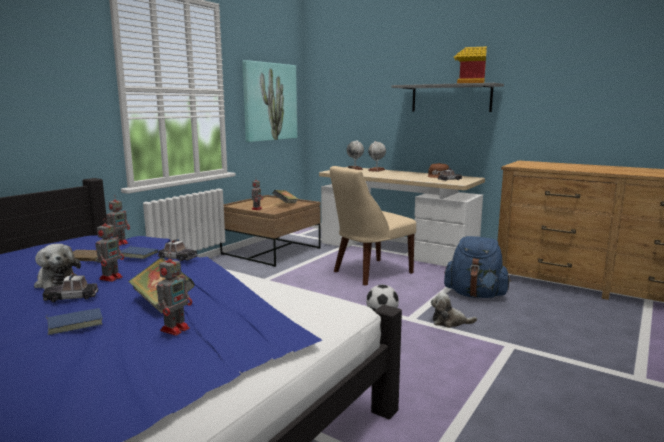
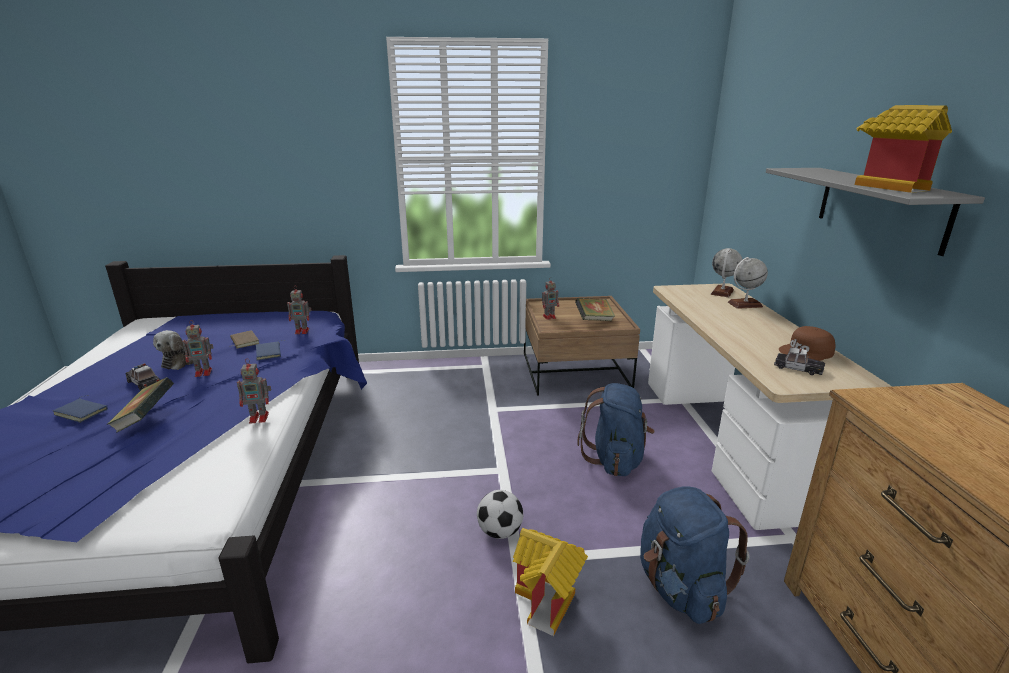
camera: 50 degrees right, 10 degrees up
toy robot [156,252,192,336] -> toy robot moved to [237,359,271,424]
toy car [158,239,198,261] -> none
picture [242,60,297,142] -> none
beige chair [330,166,416,286] -> blue backpack [577,383,655,476]
plush toy [431,293,477,328] -> toy house [513,528,588,636]

